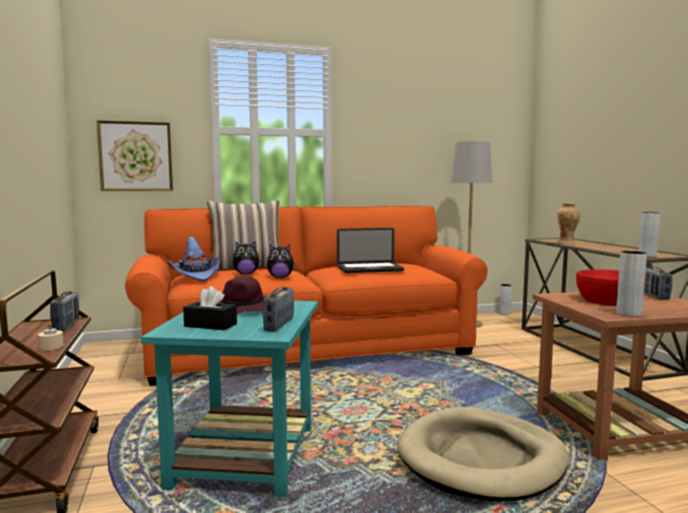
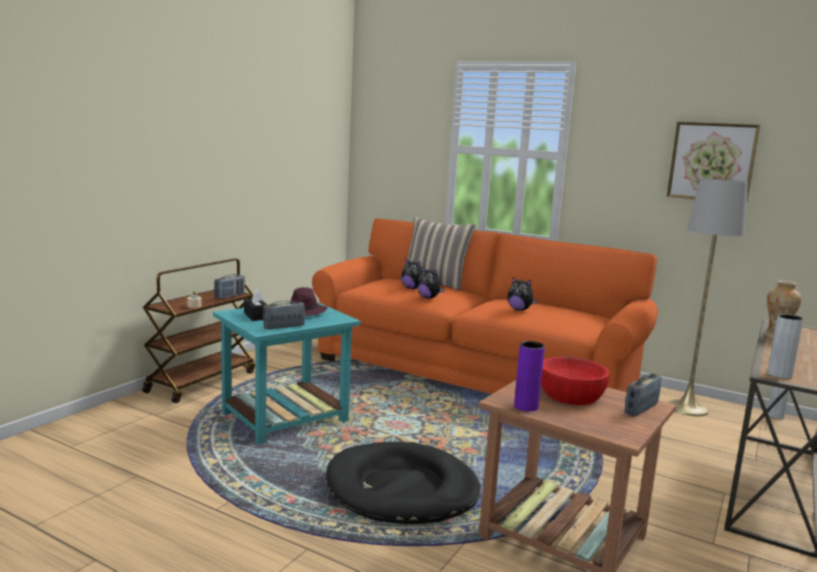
camera: 45 degrees right, 5 degrees up
picture [97,120,173,191] -> picture moved to [667,122,760,201]
purple hat [167,237,220,282] -> none
laptop [337,228,404,273] -> plush toy [507,277,537,311]
beige dog bed [397,407,568,501] -> black dog bed [326,442,481,524]
grey vase [616,251,647,317] -> purple vase [514,341,545,412]

